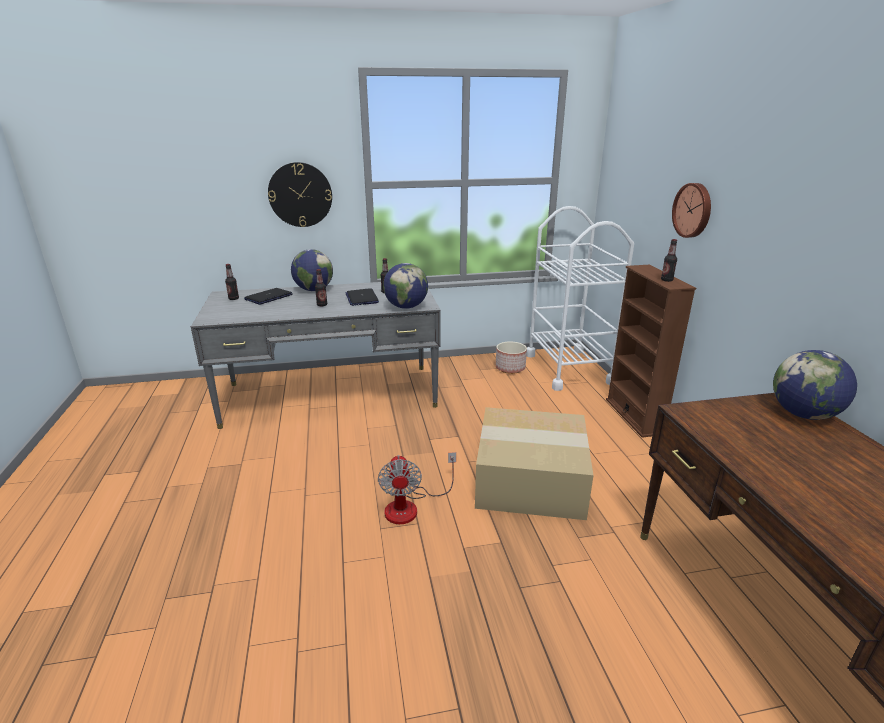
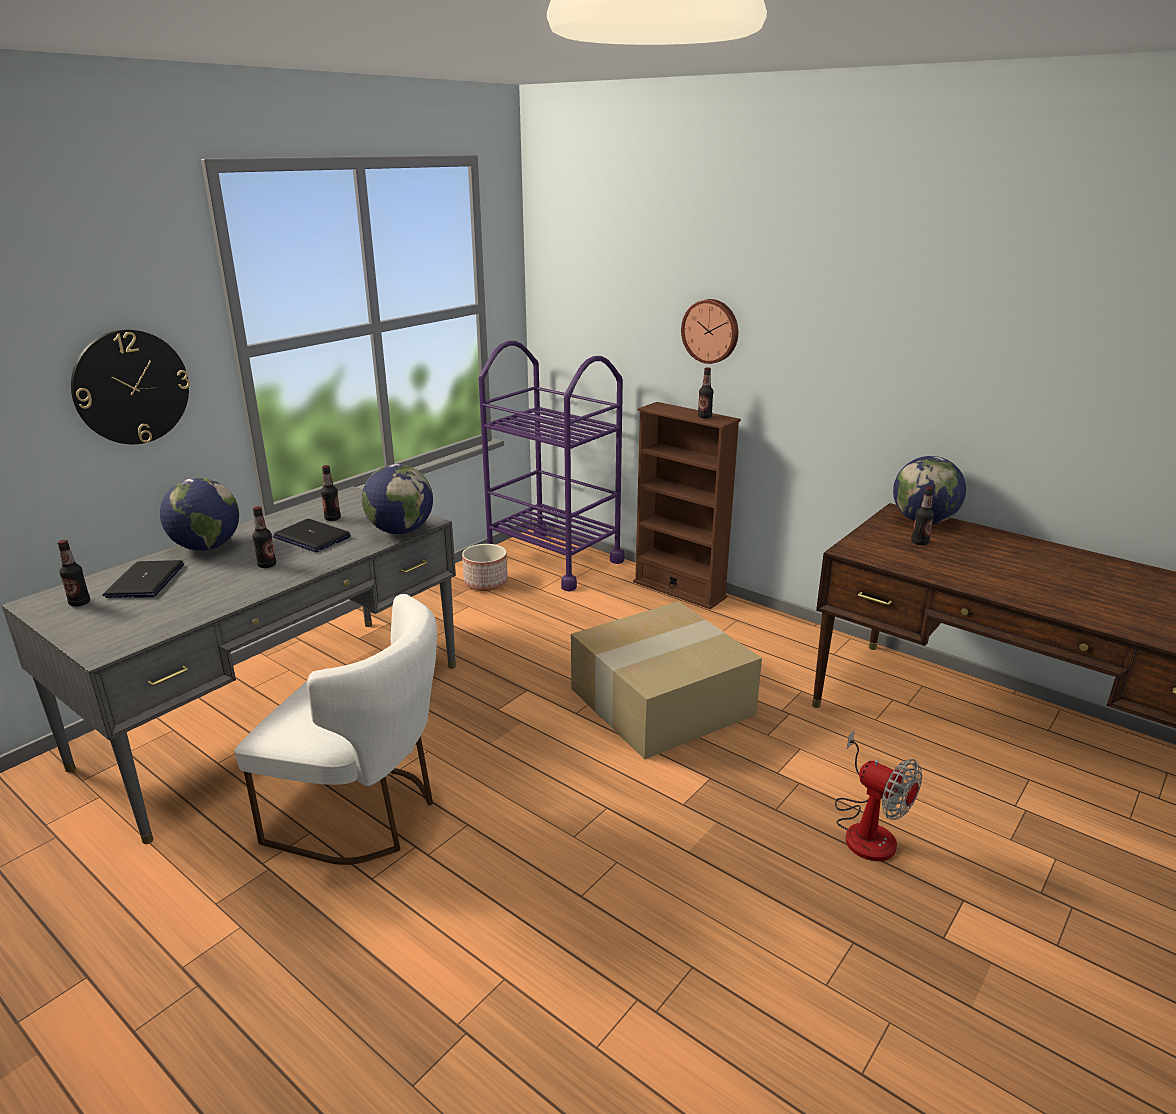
camera: 40 degrees left, 0 degrees up
fan [378,452,456,524] -> fan moved to [835,730,922,861]
white cart [526,206,634,391] -> purple cart [479,341,624,592]
none -> white chair [234,594,437,865]
none -> bottle [911,486,934,545]

